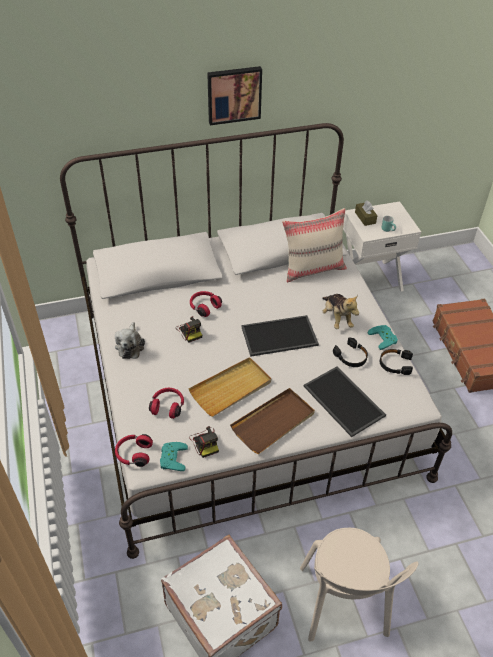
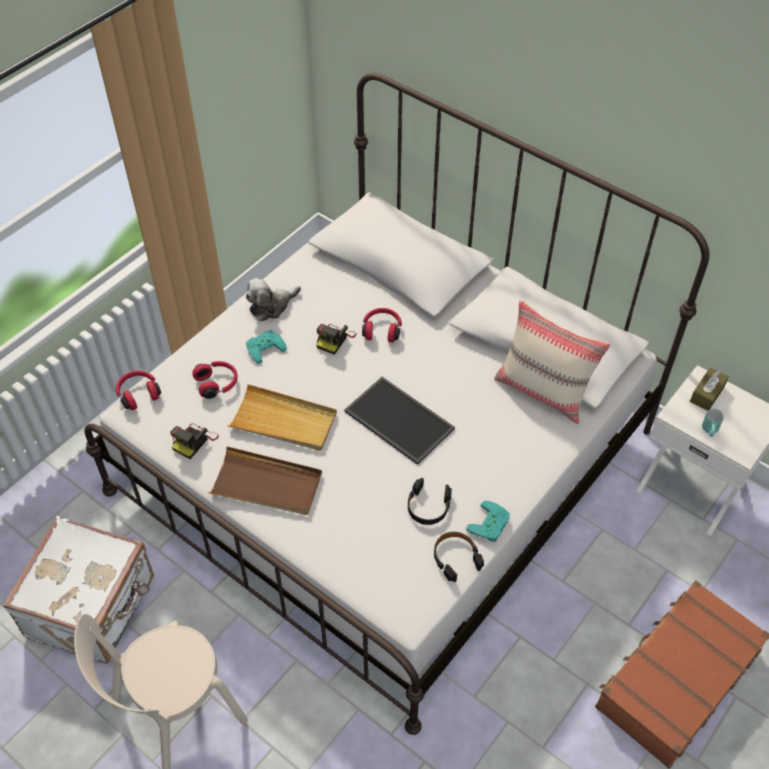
camera: 55 degrees right, 5 degrees up
turquoise game controller [160,442,188,471] -> turquoise game controller moved to [246,330,287,364]
picture [207,66,262,125] -> none
tray [304,366,386,437] -> none
plush toy [322,294,359,329] -> none

